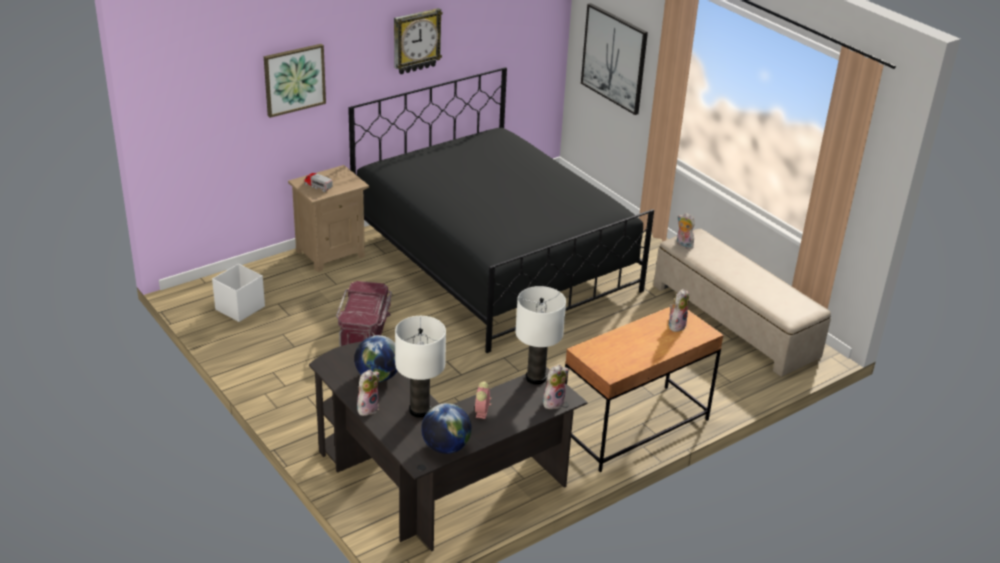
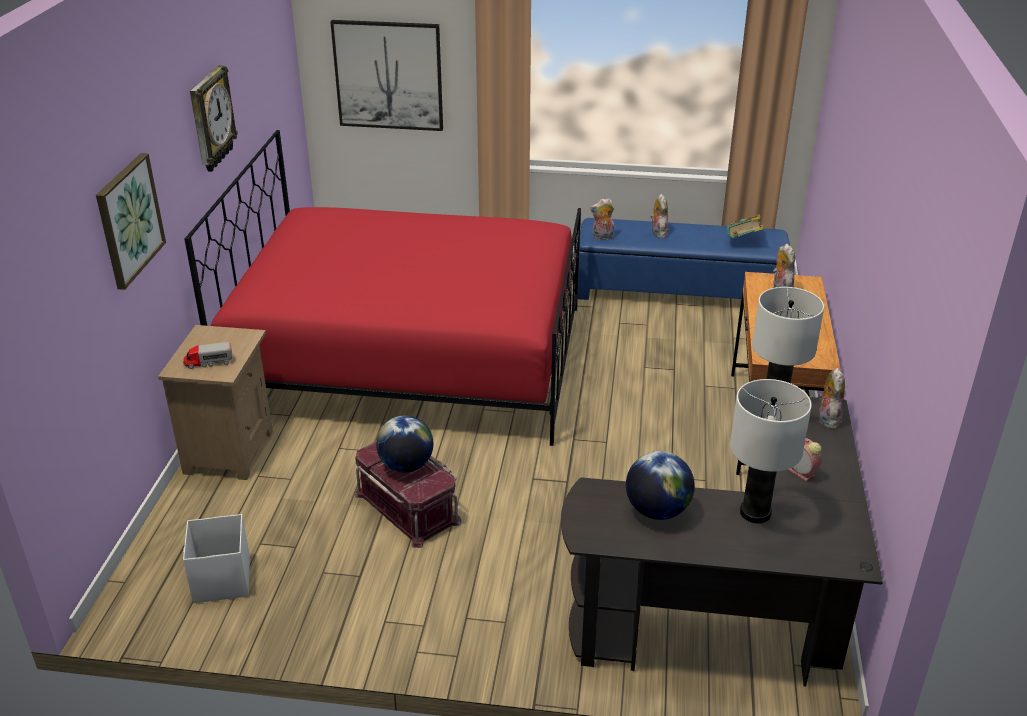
camera: 45 degrees left, 0 degrees up
black bed [348,67,654,353] -> red bed [184,130,581,446]
plush toy [357,370,380,416] -> plush toy moved to [650,194,668,238]
globe [421,403,472,454] -> globe moved to [376,415,433,473]
beige bench [654,229,831,377] -> blue bench [578,218,790,300]
none -> book [727,214,764,238]

